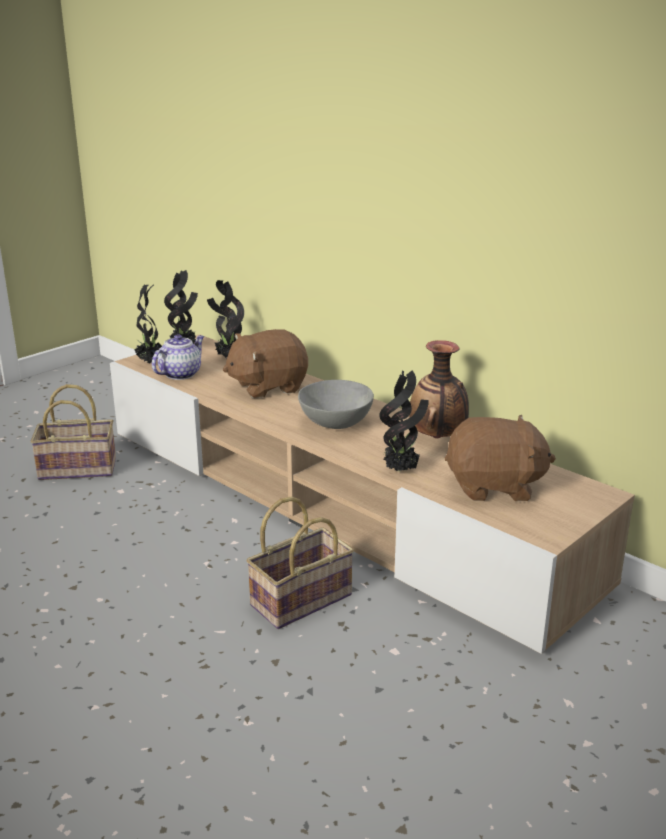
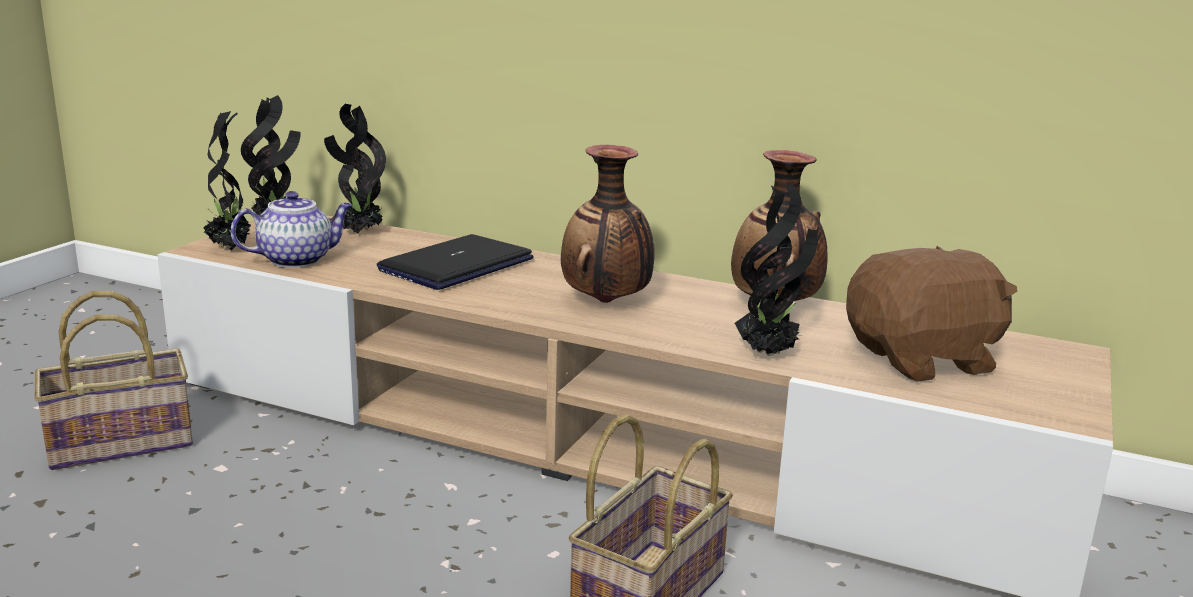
camera: 20 degrees left, 5 degrees down
teapot [152,334,204,380] -> teapot turned 45 degrees clockwise [231,191,353,268]
brown plush toy [223,329,308,398] -> laptop [377,234,534,290]
grey bowl [298,380,374,429] -> vase [561,145,655,303]

